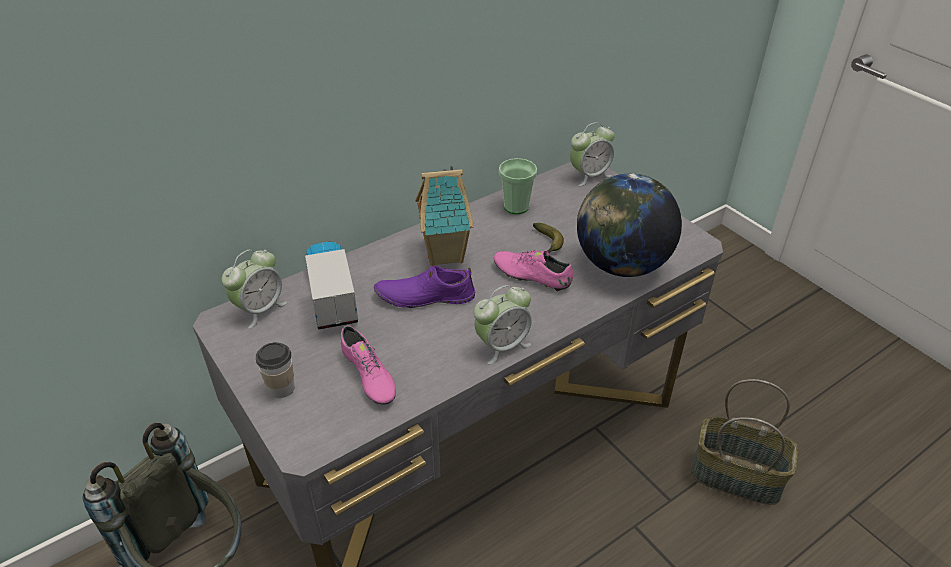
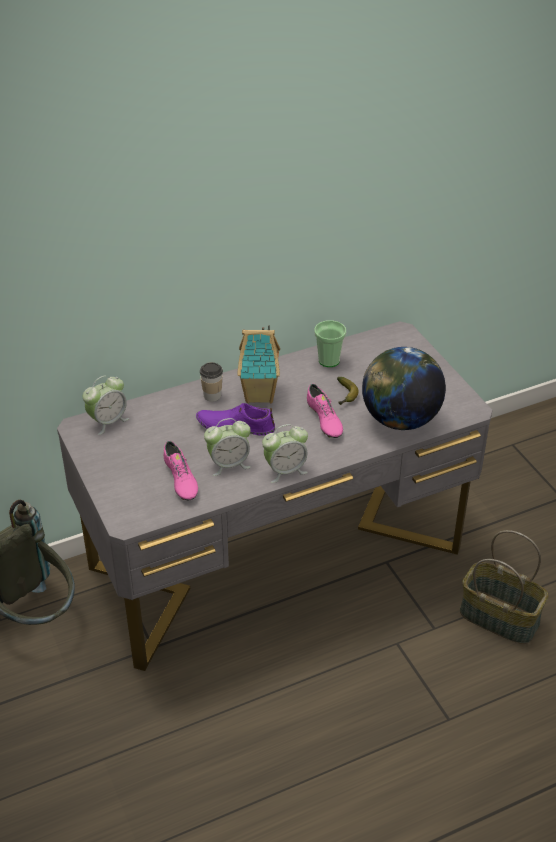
camera: 10 degrees right, 0 degrees up
cup [256,342,295,398] -> cup moved to [200,362,223,401]
toy truck [305,242,358,330] -> none
pink shoe [494,250,573,291] -> pink shoe turned 150 degrees counterclockwise [307,383,343,438]
alarm clock [570,122,615,186] -> alarm clock moved to [204,418,251,476]

